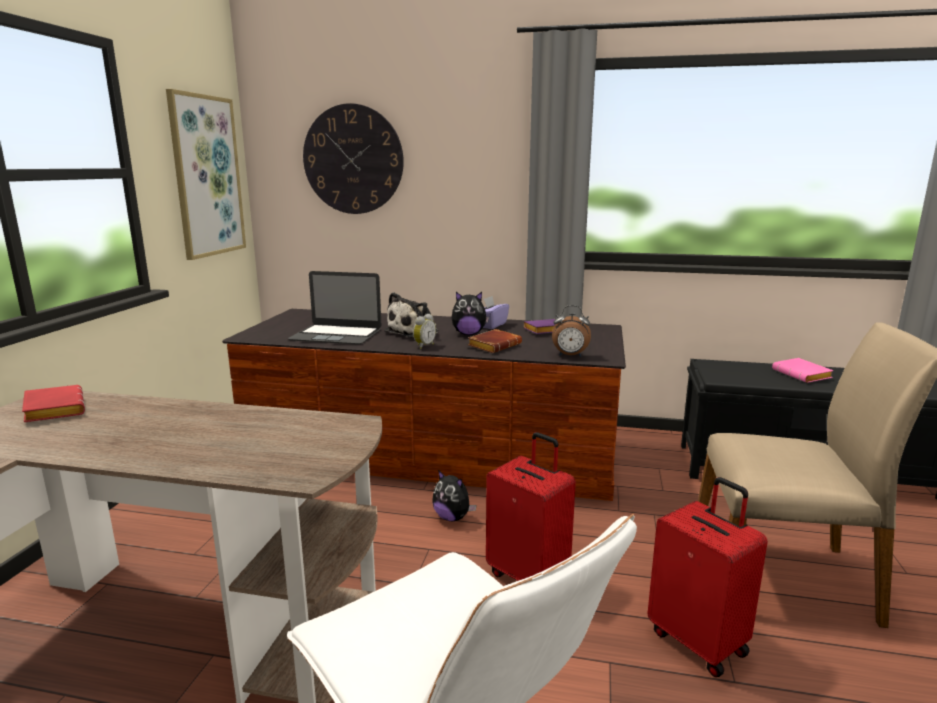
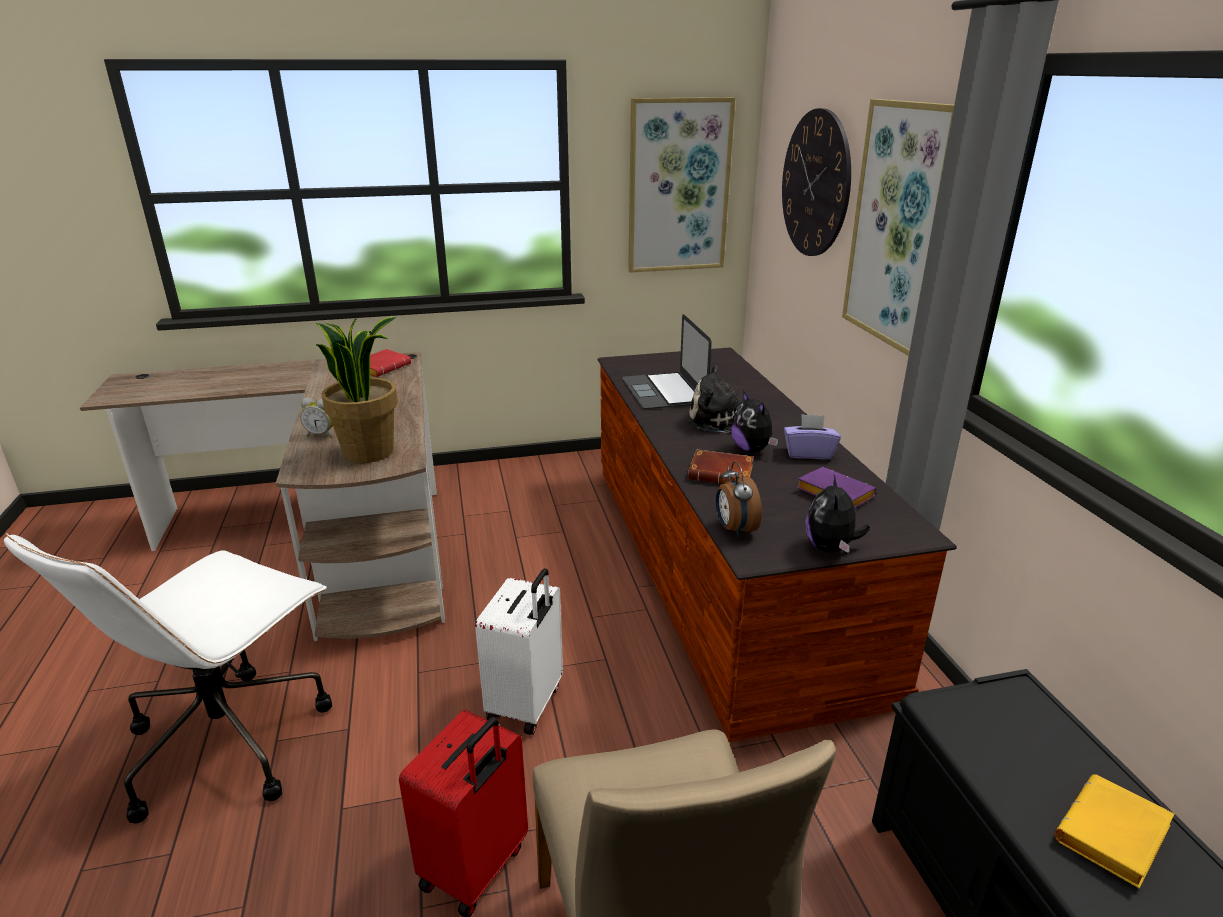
camera: 65 degrees right, 10 degrees up
alarm clock [413,314,436,349] -> alarm clock moved to [300,398,333,438]
plush toy [432,470,477,521] -> plush toy moved to [806,475,870,553]
red suitcase [486,432,576,581] -> white suitcase [475,568,563,735]
pink book [772,358,834,383] -> yellow book [1055,774,1175,888]
none -> potted plant [316,317,398,463]
none -> picture [842,99,954,356]

